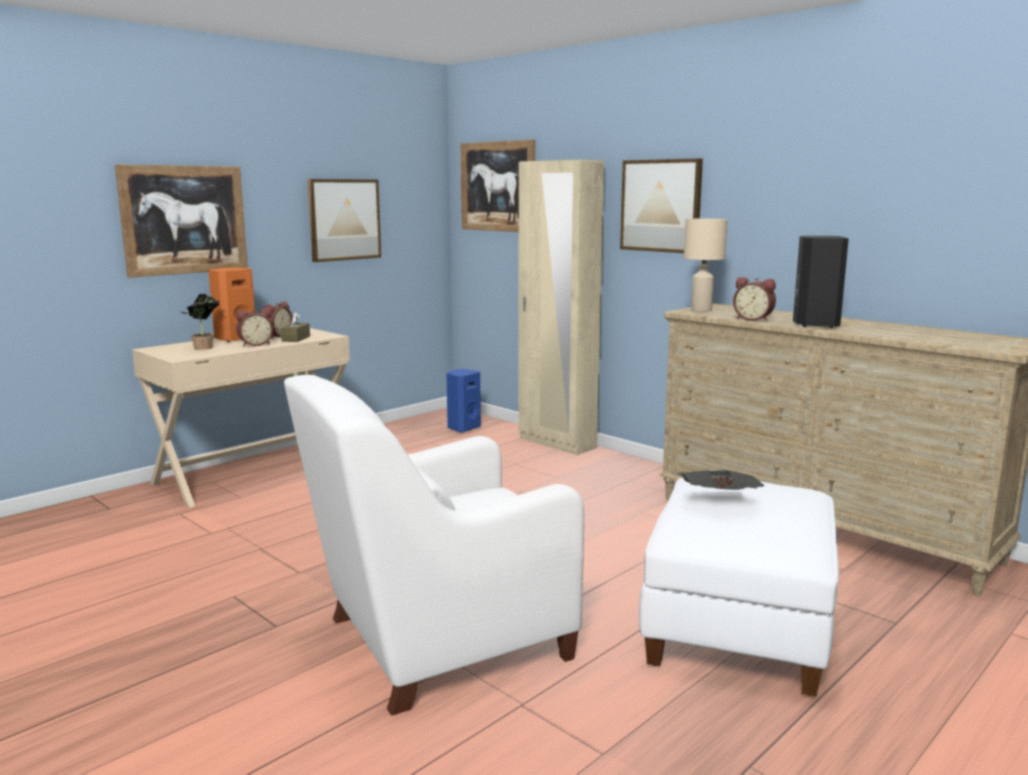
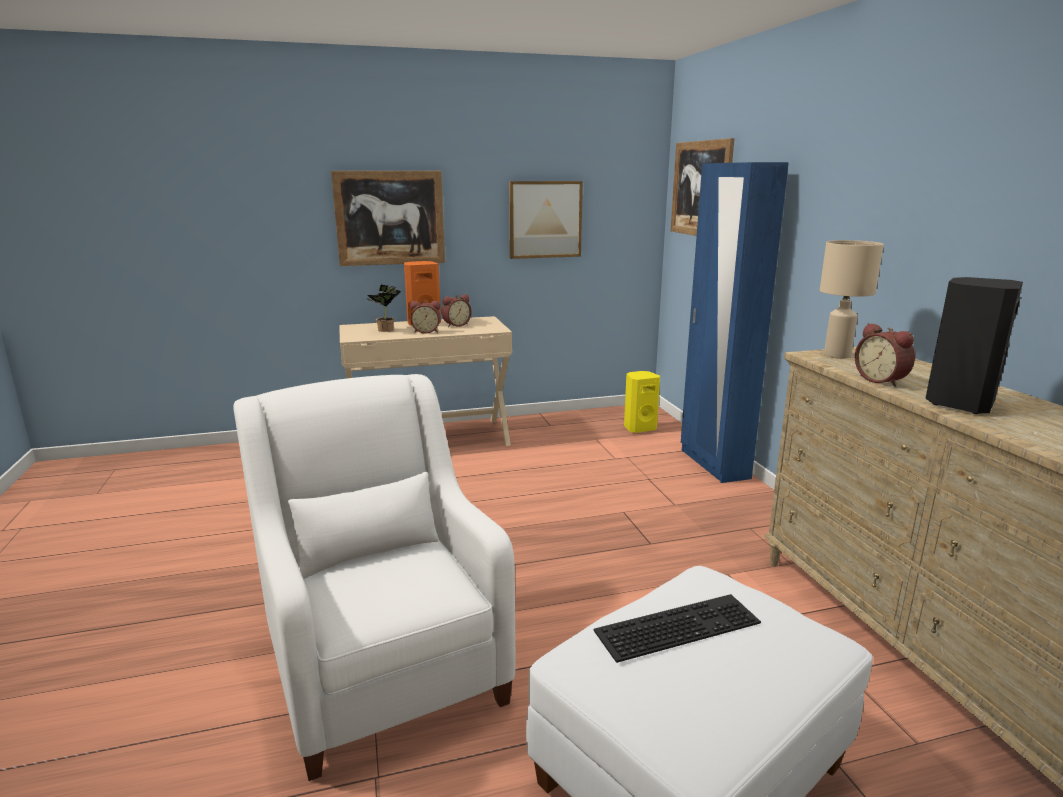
camera: 30 degrees right, 5 degrees up
brown tissue box [281,312,310,342] -> none
white armchair [284,374,584,716] -> white armchair turned 60 degrees clockwise [233,374,516,781]
blue speaker [446,369,481,432] -> yellow speaker [624,371,660,433]
beige wardrobe [518,160,604,455] -> blue wardrobe [681,162,789,483]
picture [620,158,703,253] -> none
newspaper [679,470,764,490] -> keyboard [594,594,761,663]

